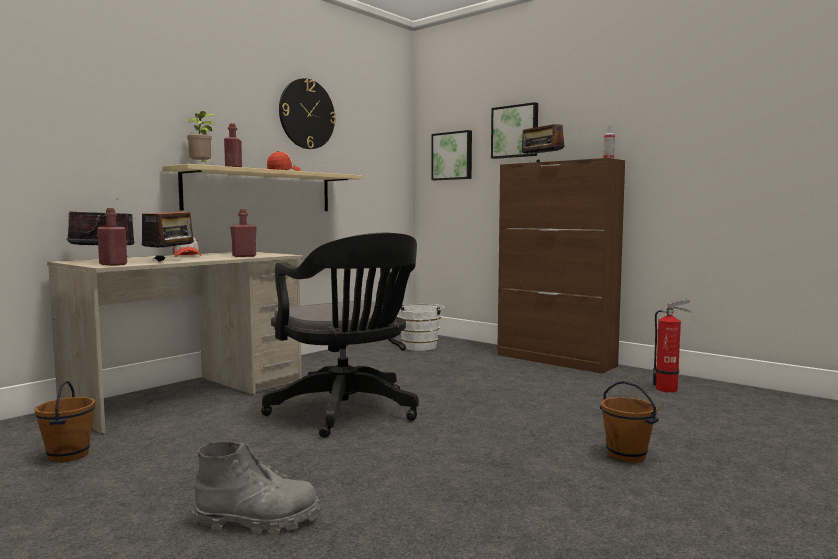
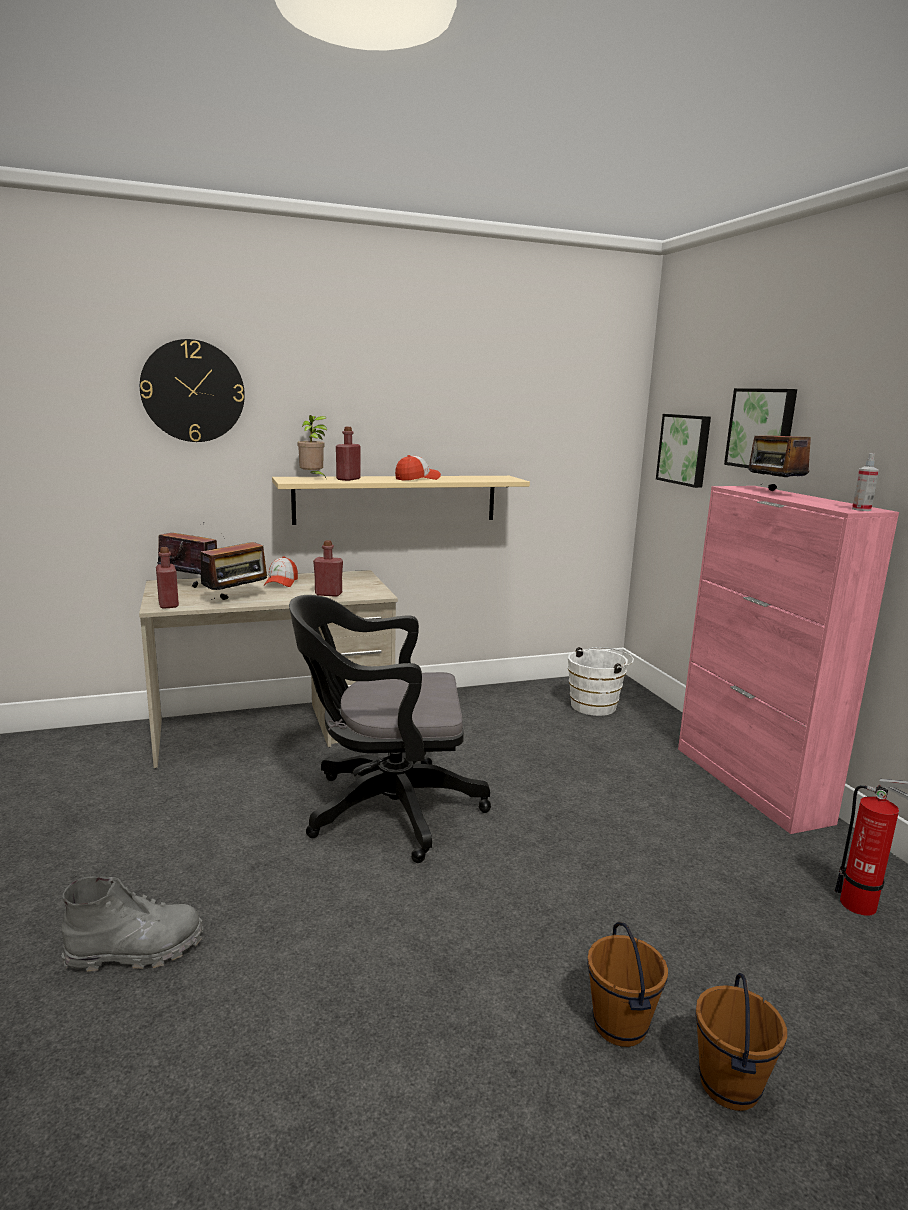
camera: 30 degrees right, 10 degrees up
brown bucket [34,380,95,463] -> brown bucket moved to [695,973,787,1111]
grey boot [192,441,320,534] -> grey boot turned 45 degrees counterclockwise [61,876,204,972]
black office chair [261,233,419,438] -> black office chair turned 90 degrees clockwise [289,595,491,863]
wall clock [279,78,336,149] -> wall clock moved to [140,339,245,442]
brown cabinet [497,158,625,374] -> pink cabinet [678,486,899,834]

